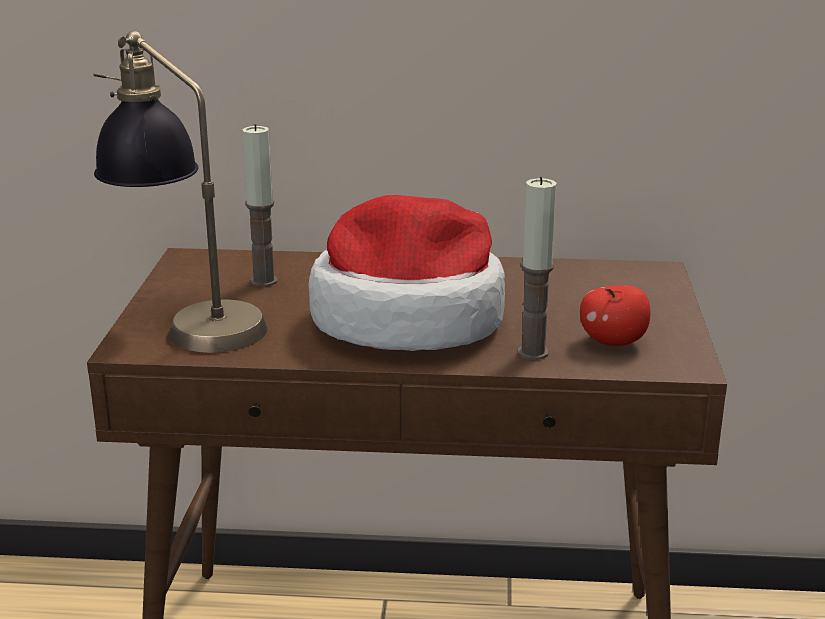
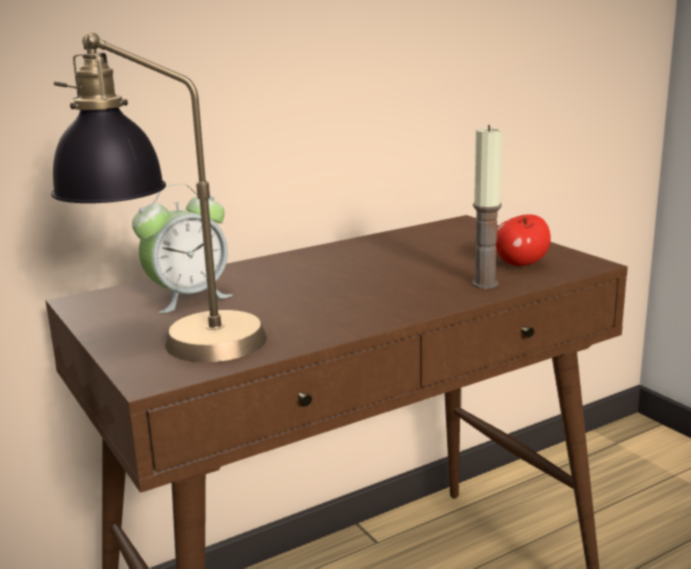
camera: 35 degrees left, 5 degrees down
candle [242,124,278,287] -> alarm clock [132,184,233,313]
hat [308,195,505,351] -> none

